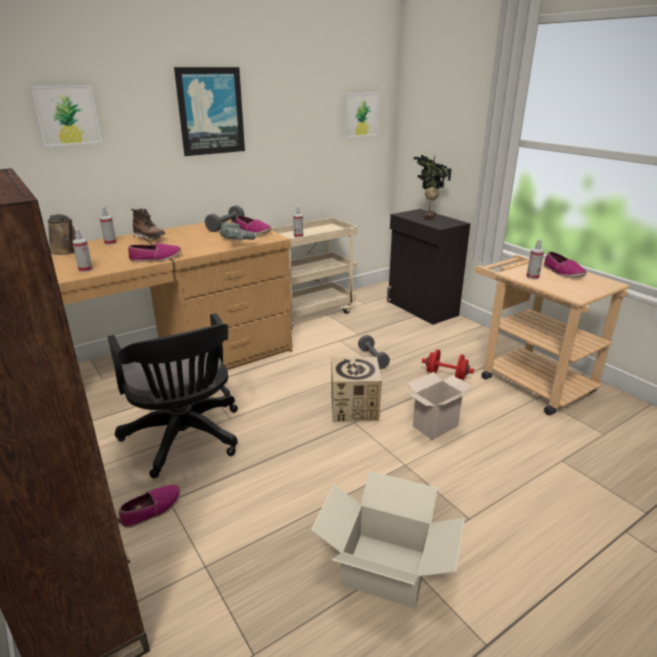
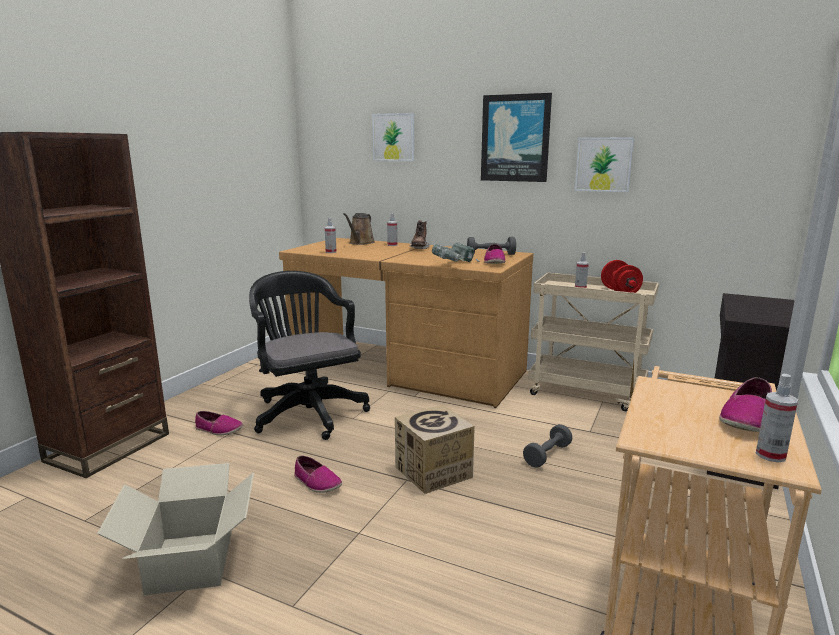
camera: 60 degrees right, 10 degrees down
black office chair [108,313,238,478] -> black office chair turned 120 degrees clockwise [249,271,370,440]
shoe [128,243,181,262] -> shoe moved to [294,456,342,493]
picture [345,93,380,138] -> picture moved to [575,137,634,192]
cardboard box [407,372,472,440] -> none
potted plant [413,155,451,220] -> none
red dumbbell [422,349,474,380] -> red dumbbell moved to [601,260,643,293]
spray bottle [526,239,544,280] -> spray bottle moved to [756,374,798,463]

